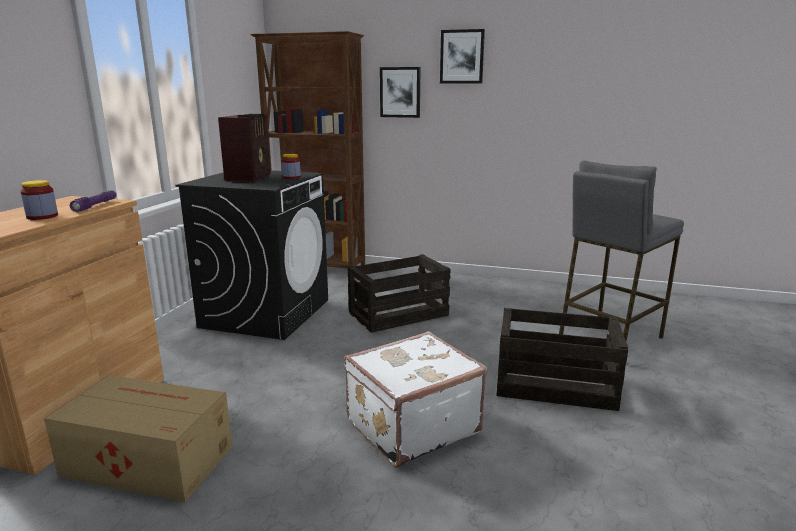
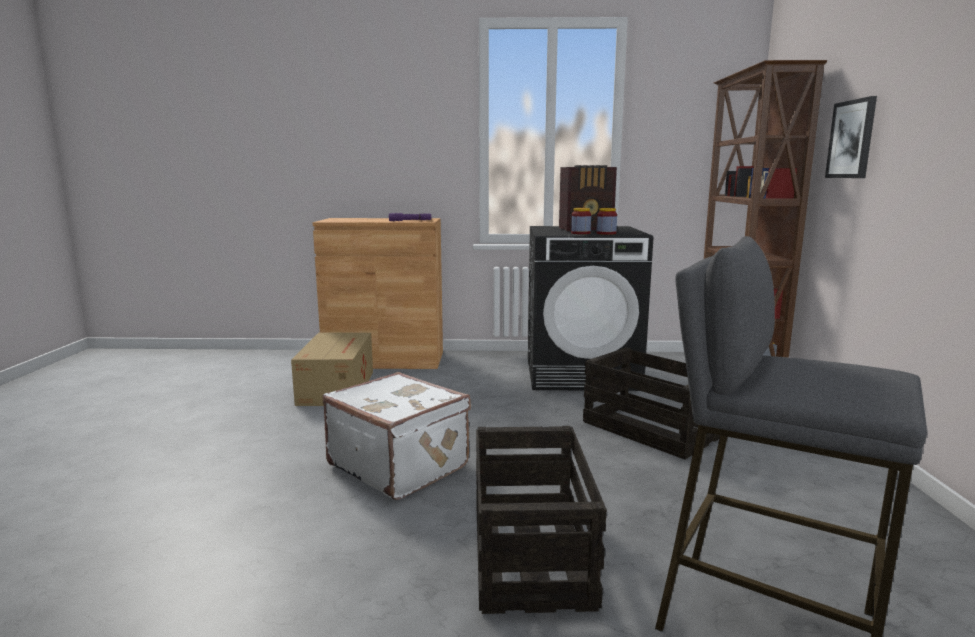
camera: 75 degrees right, 5 degrees down
jar [20,180,58,220] -> jar moved to [571,208,591,234]
picture [440,29,485,83] -> none

